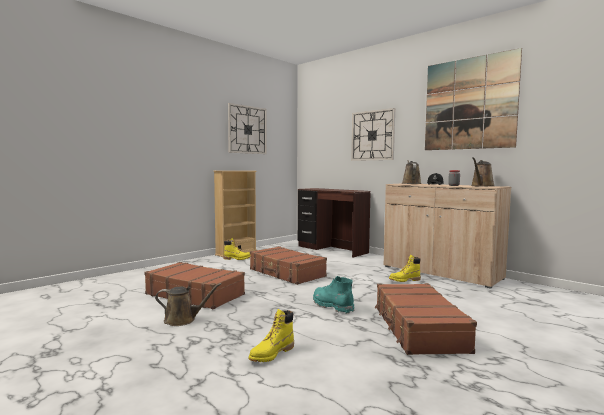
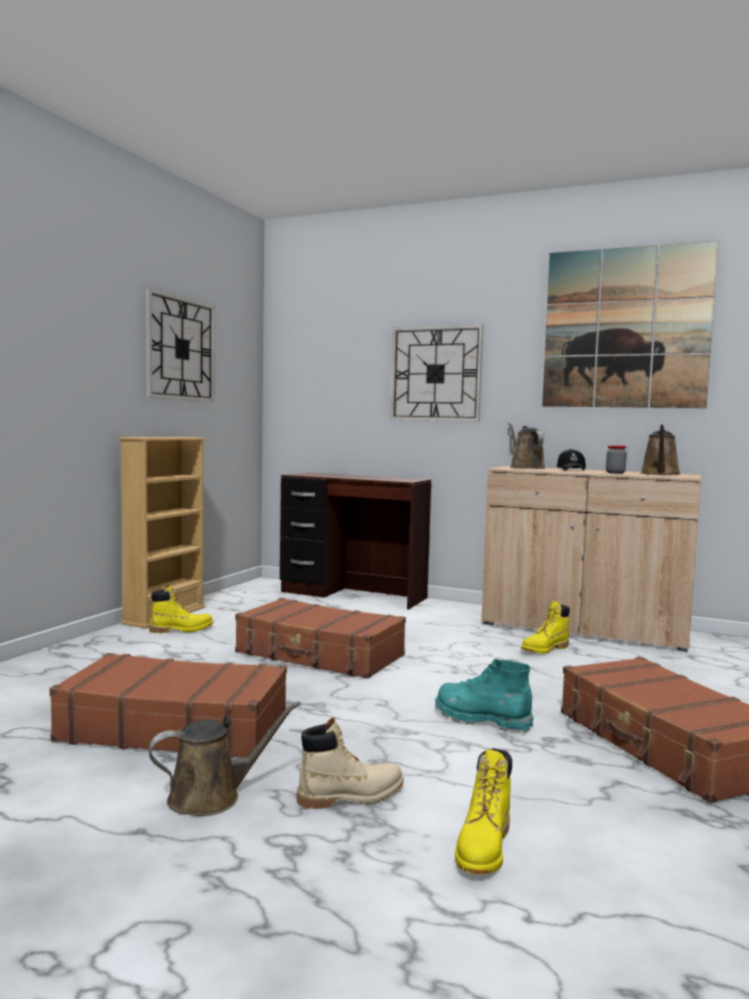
camera: 20 degrees left, 0 degrees up
none -> beige boot [297,717,404,809]

